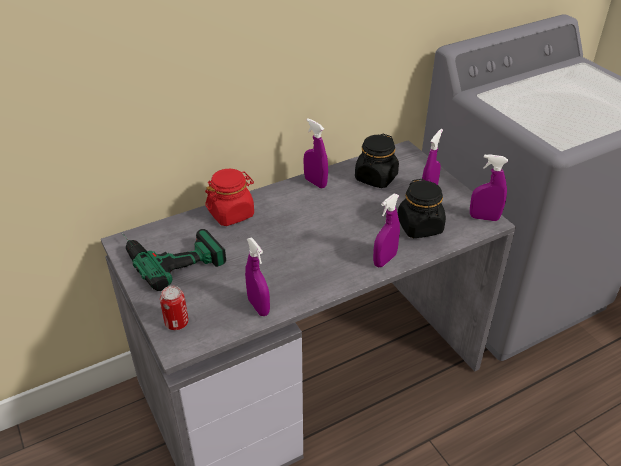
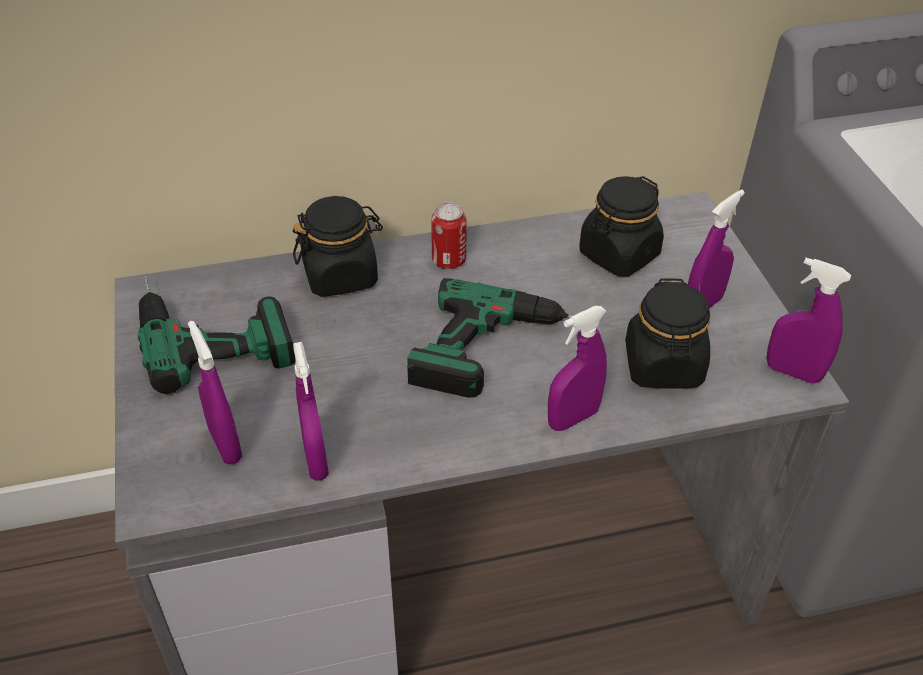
camera: 15 degrees right, 5 degrees up
can [160,286,189,330] -> can moved to [431,202,467,269]
red jar [205,169,254,226] -> black jar [293,196,383,297]
purple spray bottle [304,118,328,188] -> purple spray bottle moved to [188,321,242,464]
none -> power drill [407,278,572,398]

